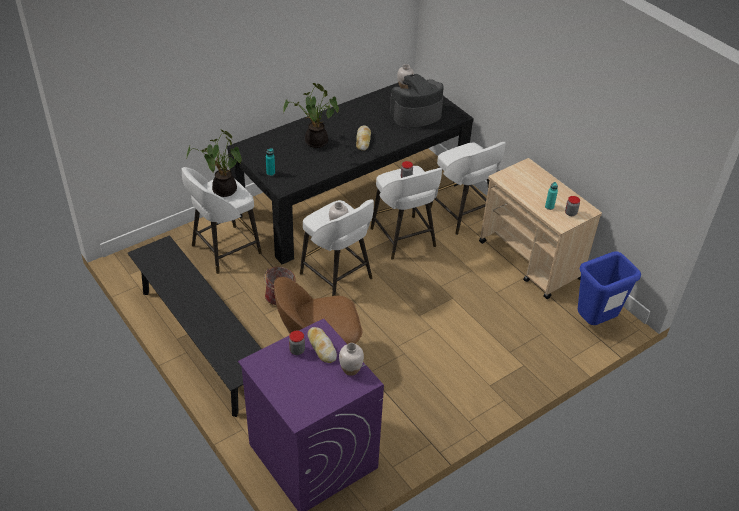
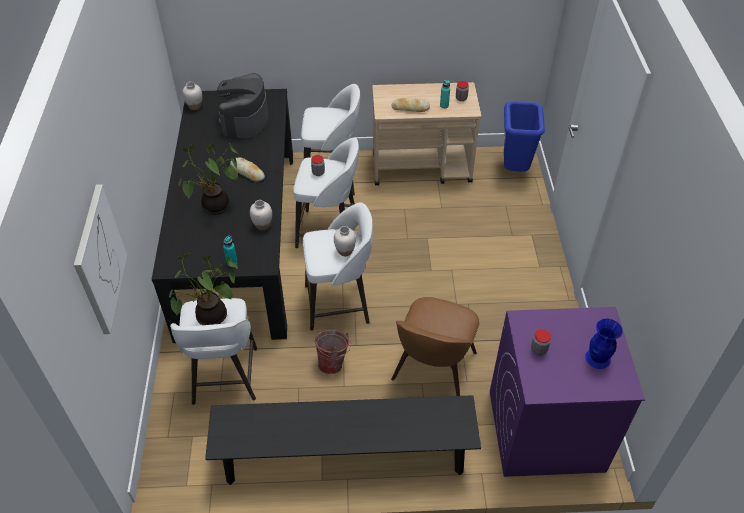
camera: 55 degrees left, 5 degrees up
bread [308,327,337,363] -> bread moved to [391,97,430,112]
white vase [339,343,364,376] -> white vase moved to [250,200,272,230]
none -> picture [74,184,127,334]
none -> blue vase [585,319,623,369]

